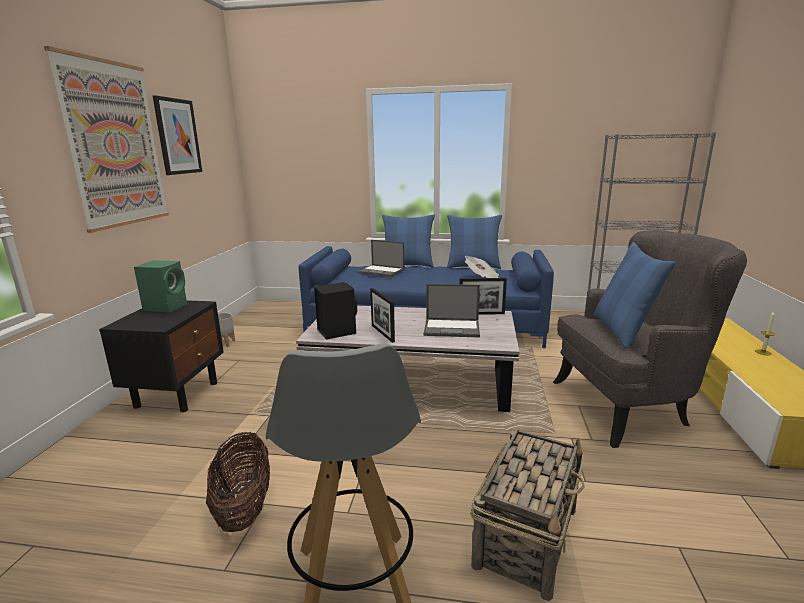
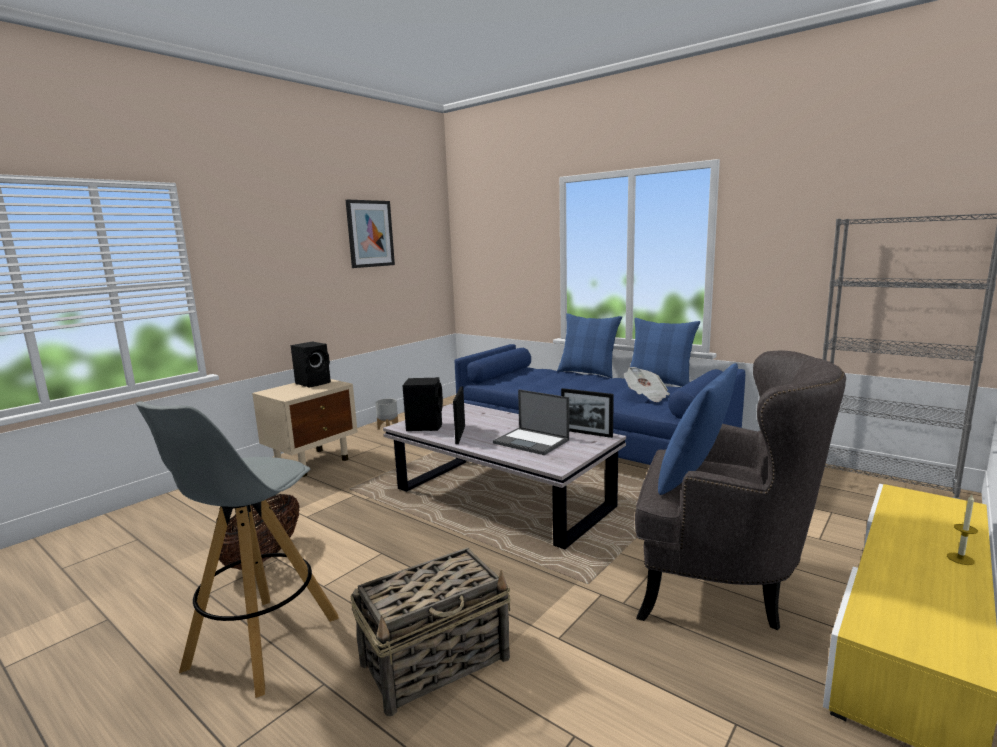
camera: 30 degrees right, 5 degrees down
picture [44,46,169,233] -> none
black nightstand [99,300,224,412] -> beige nightstand [252,379,358,477]
green speaker [134,260,187,312] -> black speaker [291,342,331,387]
laptop [357,240,405,277] -> none

